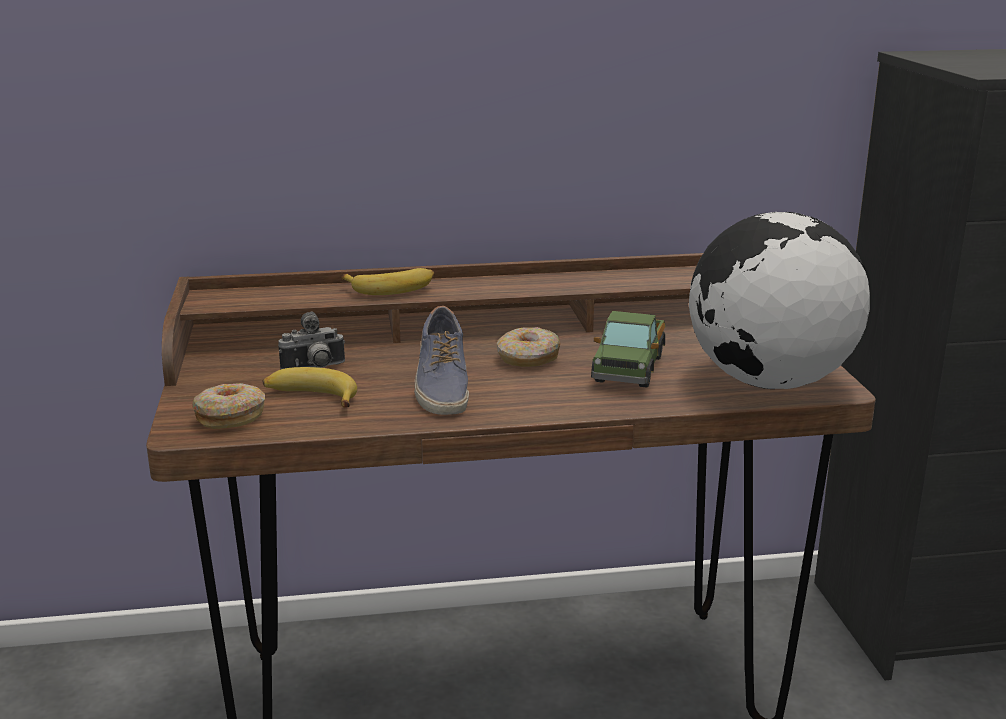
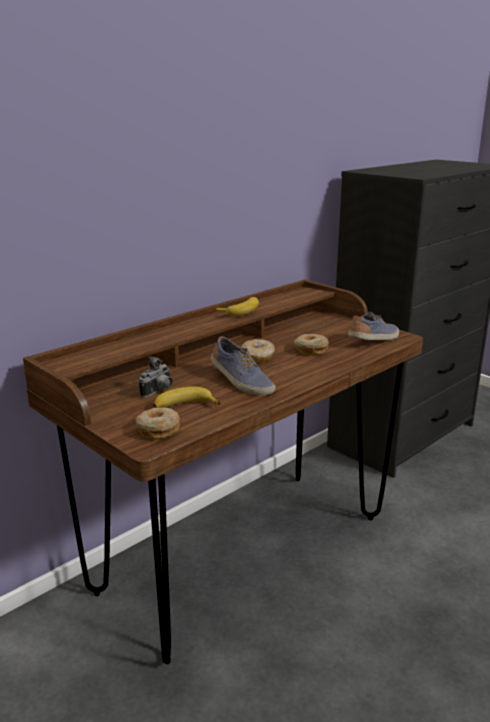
camera: 35 degrees left, 0 degrees up
banana [341,268,434,295] -> banana moved to [214,297,259,316]
toy truck [591,311,666,388] -> donut [294,334,329,355]
globe [689,212,870,389] -> shoe [348,312,399,340]

